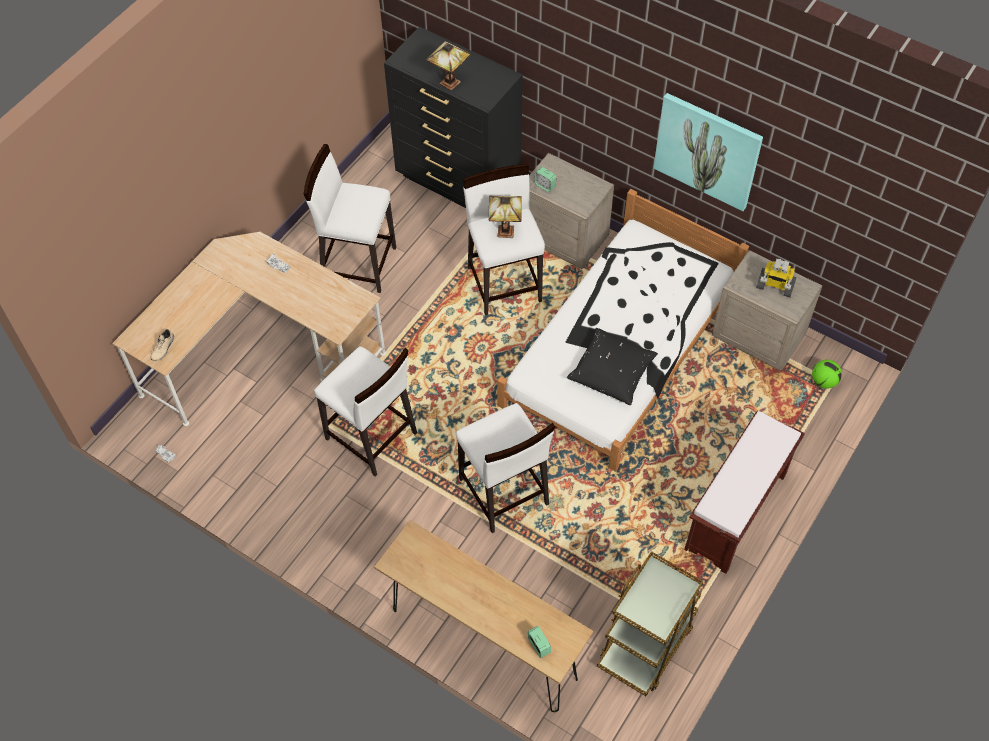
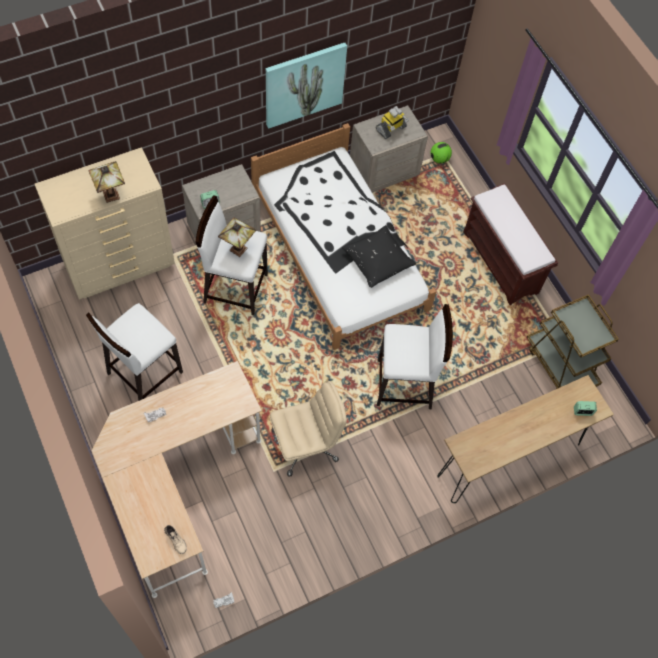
camera: 65 degrees left, 5 degrees up
white stool [314,346,417,476] -> beige office chair [270,381,347,477]
black dresser [384,26,523,208] -> beige dresser [35,147,175,300]

